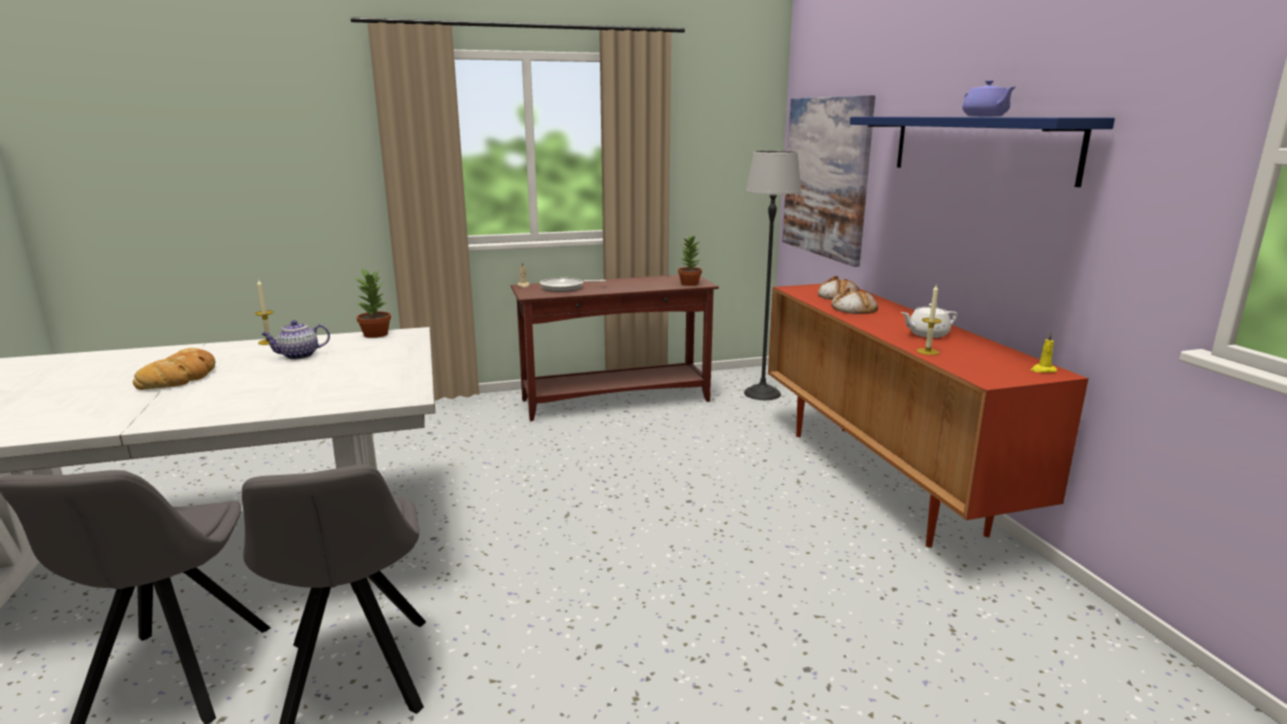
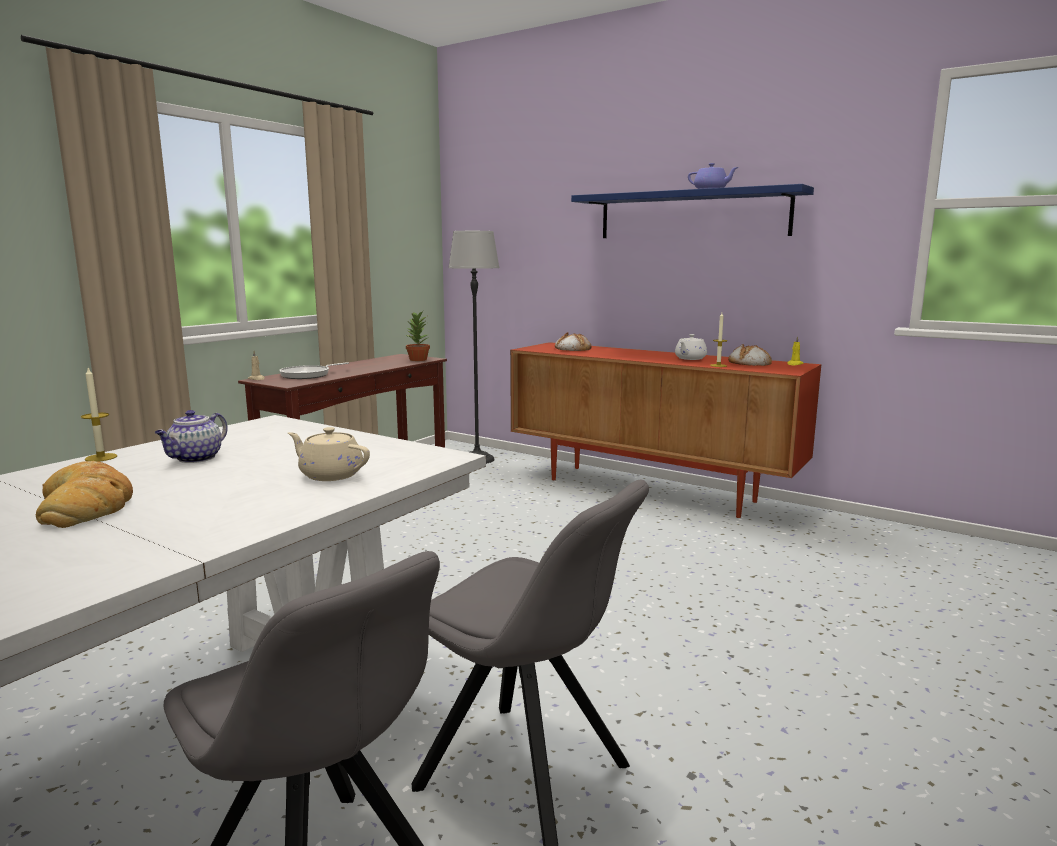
camera: 40 degrees left, 5 degrees down
potted plant [353,268,391,338] -> none
picture [782,95,875,267] -> none
bread [831,287,878,314] -> bread moved to [728,344,772,366]
none -> beige teapot [288,427,370,481]

